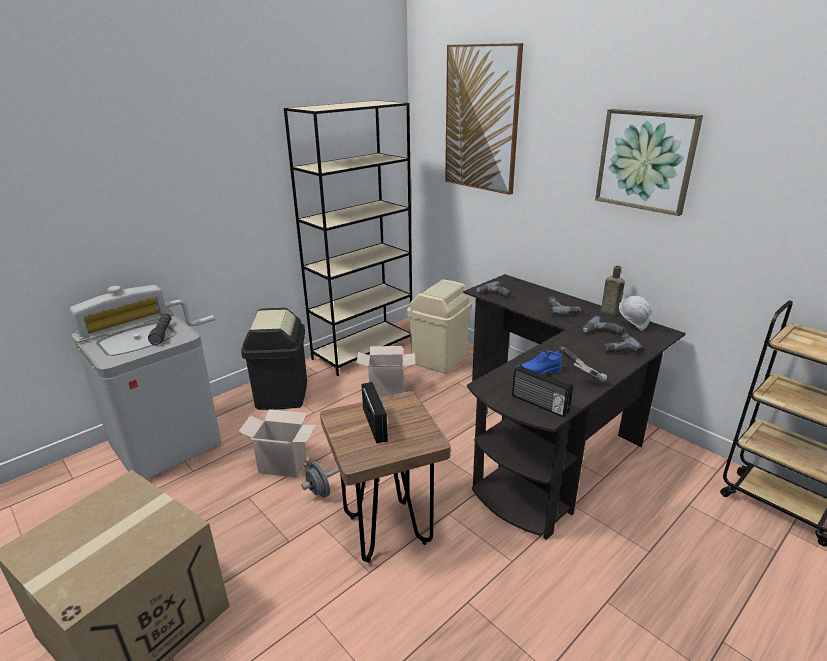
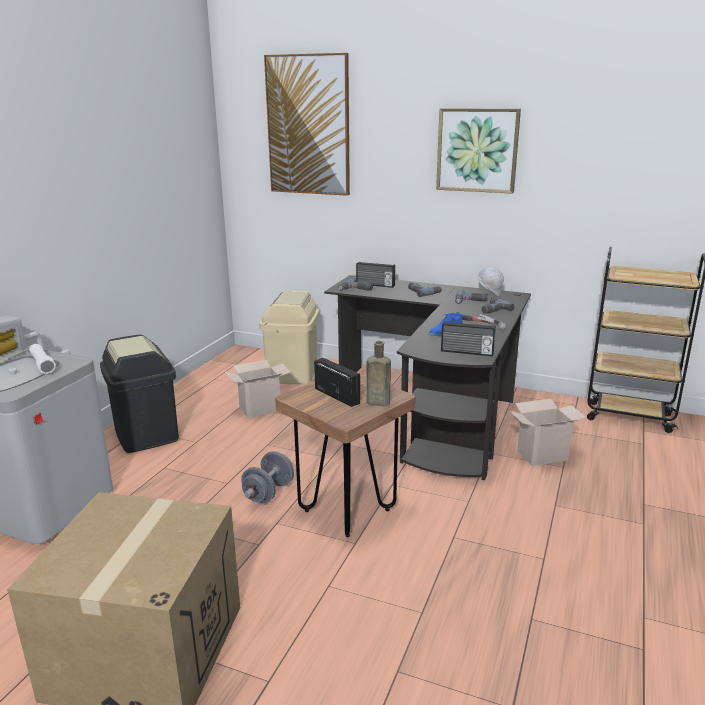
camera: 25 degrees left, 5 degrees down
black flashlight [148,313,172,345] -> white flashlight [29,344,56,374]
cardboard box [238,409,316,478] -> cardboard box moved to [509,399,587,466]
beige bookcase [284,100,412,376] -> none
brown bottle [601,266,625,316] -> brown bottle moved to [367,341,391,407]
none -> radio [356,262,395,288]

